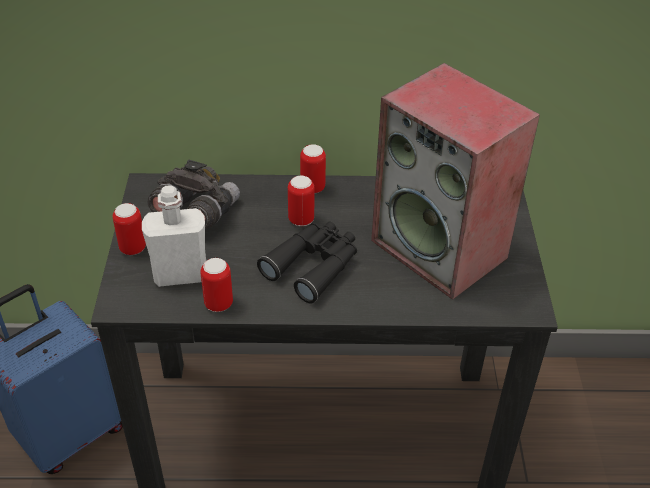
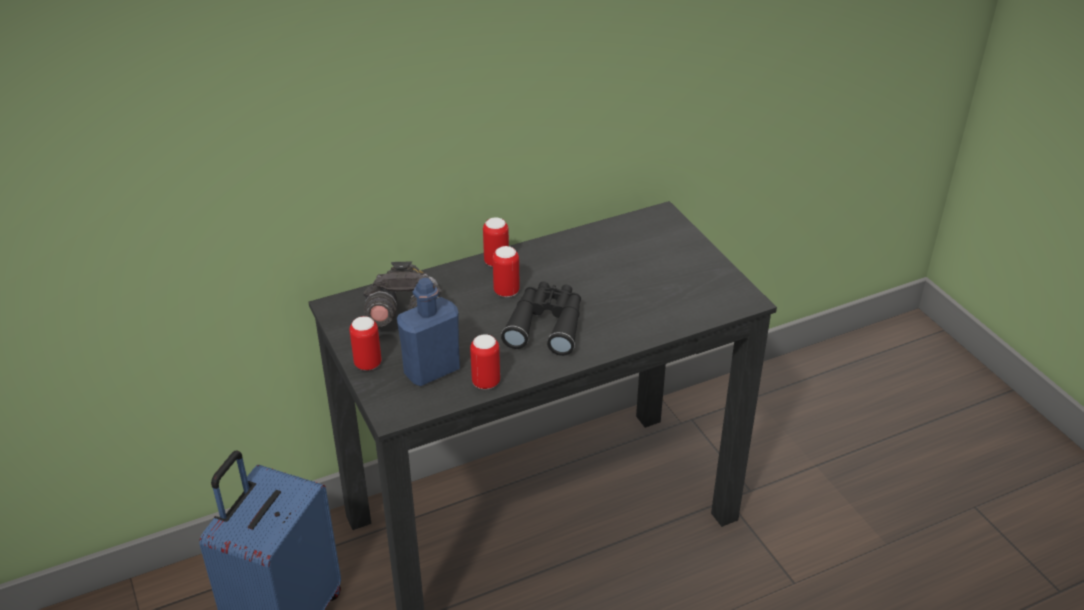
camera: 25 degrees left, 5 degrees down
white bottle [142,185,206,287] -> blue bottle [397,278,460,386]
speaker [371,63,540,300] -> none

